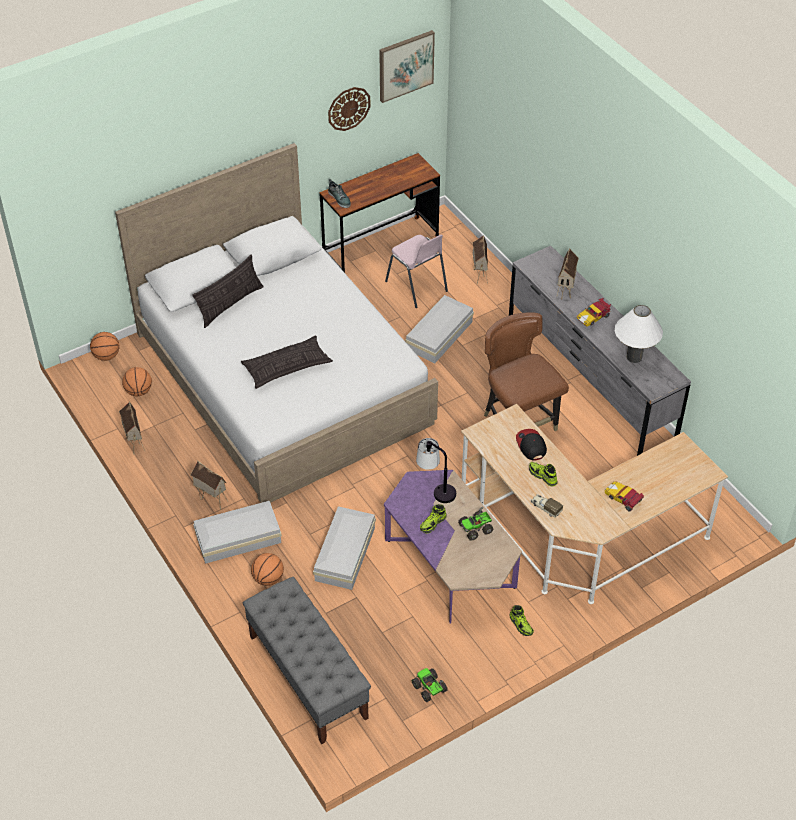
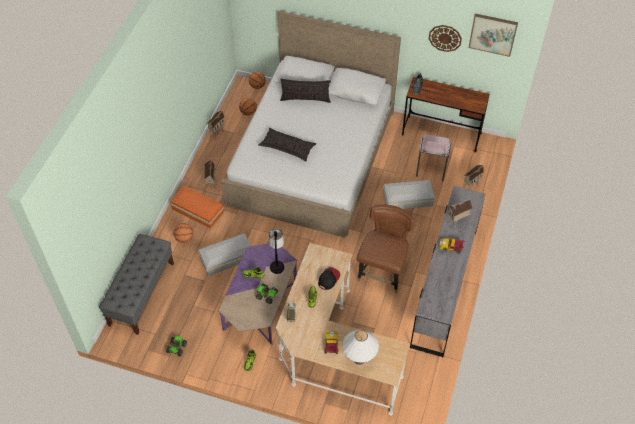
camera: 50 degrees right, 5 degrees up
white storage box [193,501,282,564] -> orange storage box [170,186,224,229]
white table lamp [615,305,663,363] -> white table lamp moved to [342,330,379,365]

